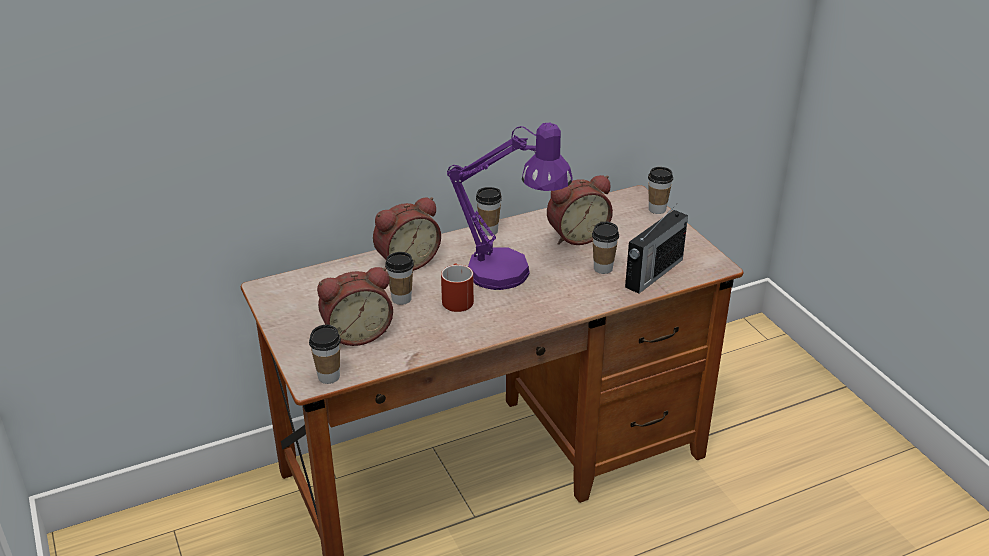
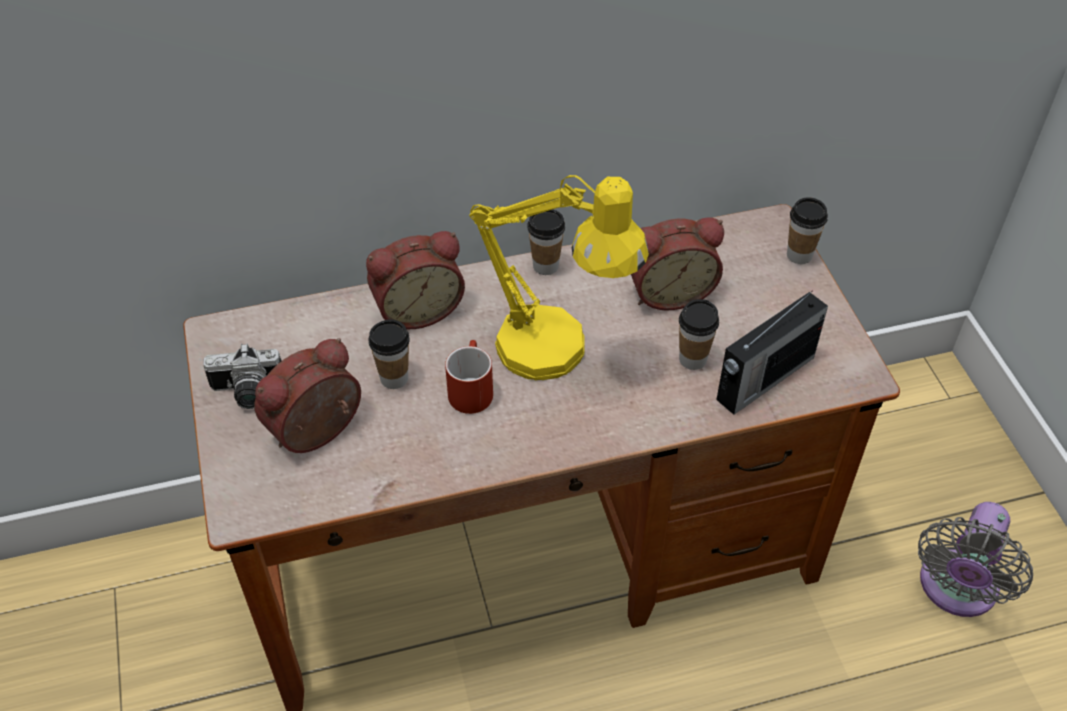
camera: 10 degrees right, 15 degrees up
cup [309,325,341,384] -> none
alarm clock [317,267,393,346] -> alarm clock turned 150 degrees clockwise [254,338,361,453]
purple table lamp [447,122,573,290] -> yellow table lamp [469,175,649,380]
none -> camera [203,343,281,409]
none -> grey fan [918,502,1033,617]

